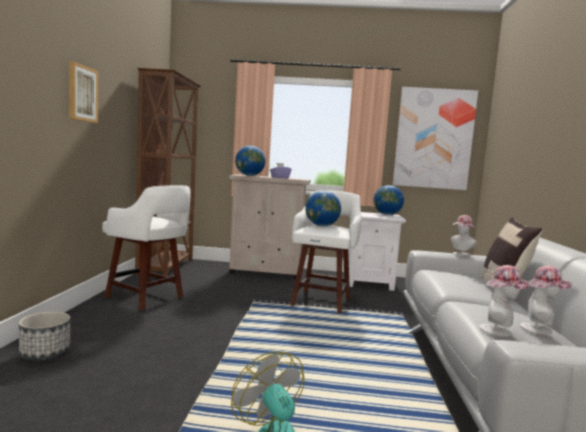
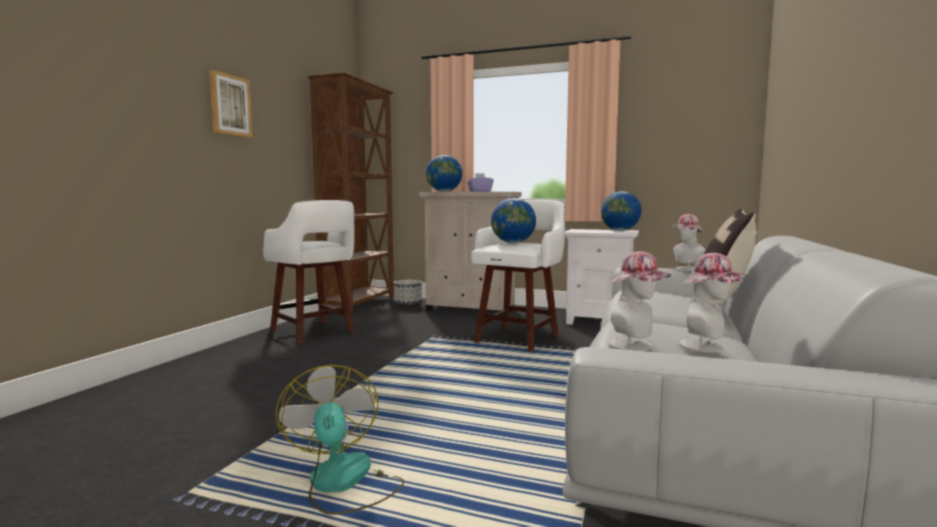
camera: 15 degrees right, 0 degrees up
planter [19,312,70,361] -> planter moved to [394,280,422,306]
picture [393,87,478,190] -> none

